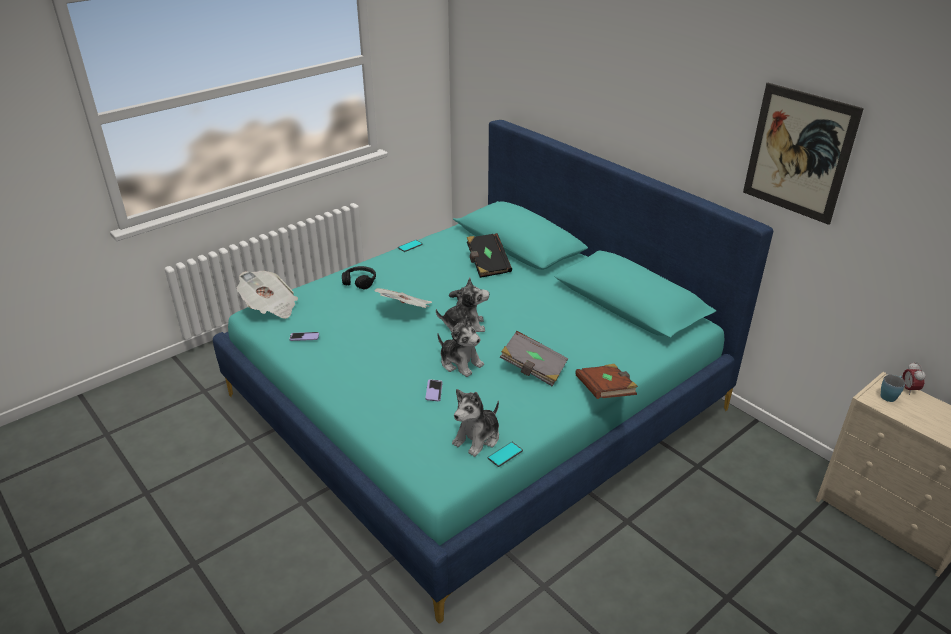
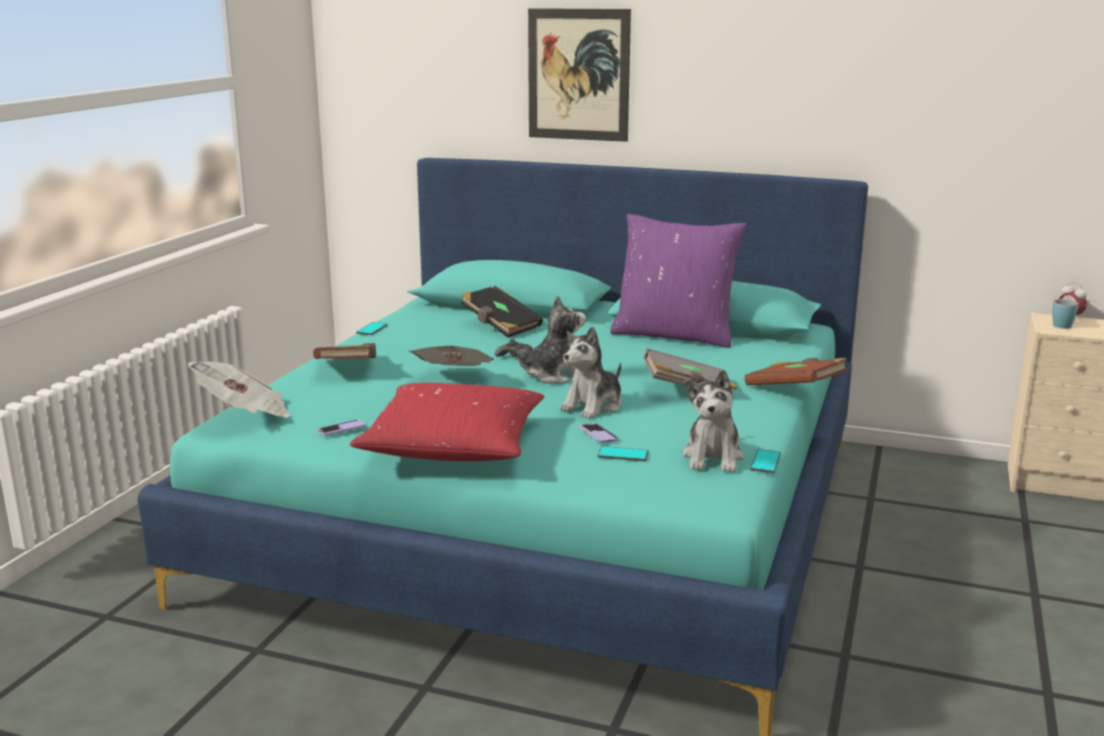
camera: 30 degrees left, 15 degrees down
black headphones [342,266,376,289] -> brown book [313,343,376,359]
plush toy [437,316,484,377] -> plush toy turned 120 degrees clockwise [560,327,621,419]
picture [743,83,864,225] -> picture moved to [528,8,631,142]
none -> red pillow [349,383,544,461]
none -> phone [597,446,649,462]
none -> purple pillow [610,214,746,348]

